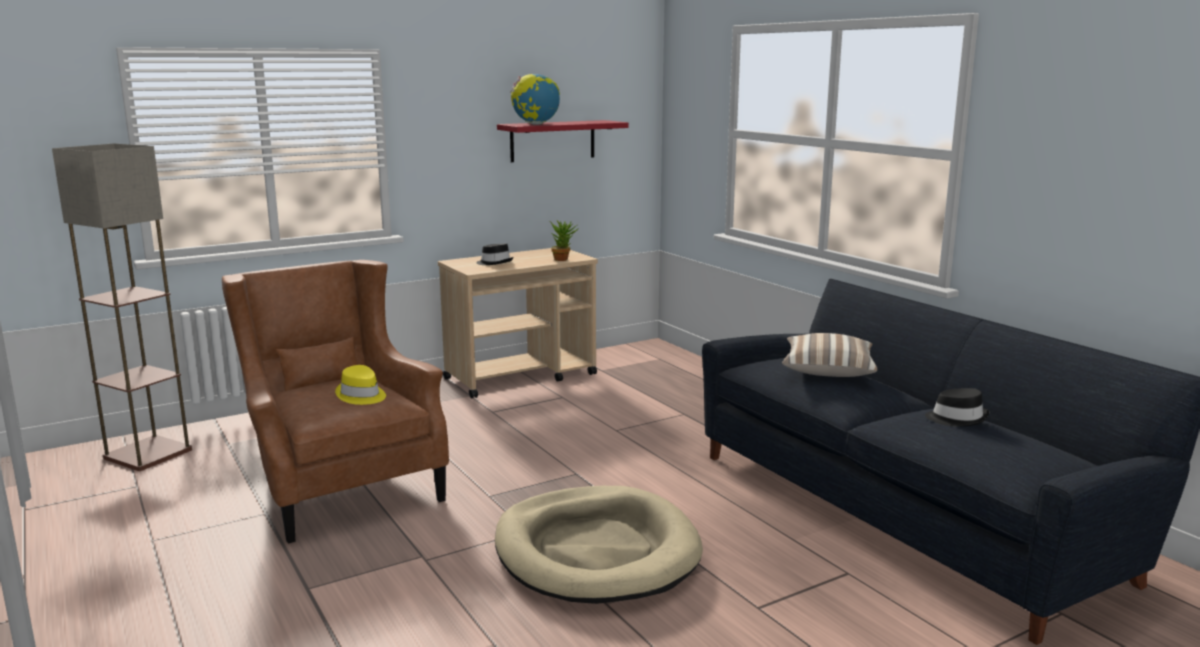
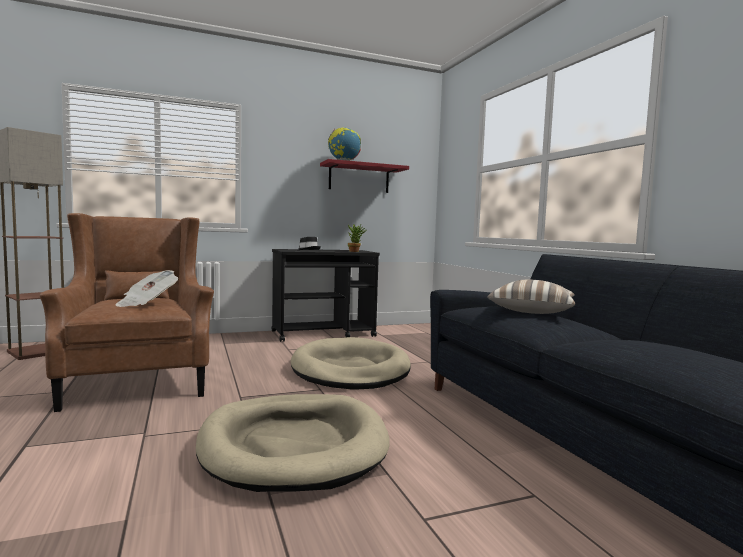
camera: 10 degrees right, 10 degrees down
yellow hat [335,365,386,405] -> newspaper [115,270,178,307]
beige cart [438,248,598,398] -> black cart [272,249,380,342]
black hat [925,388,990,426] -> none
none -> beige dog bed [291,337,411,390]

